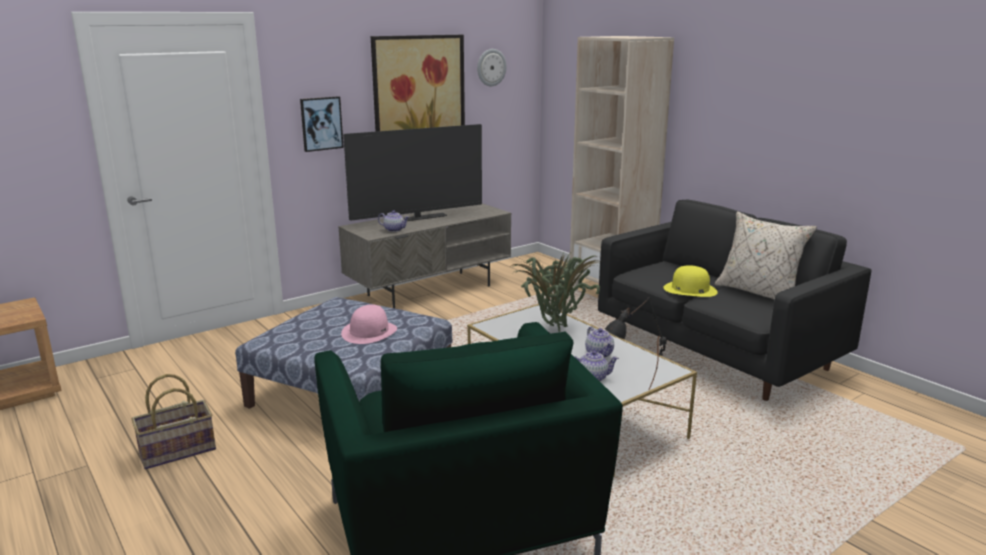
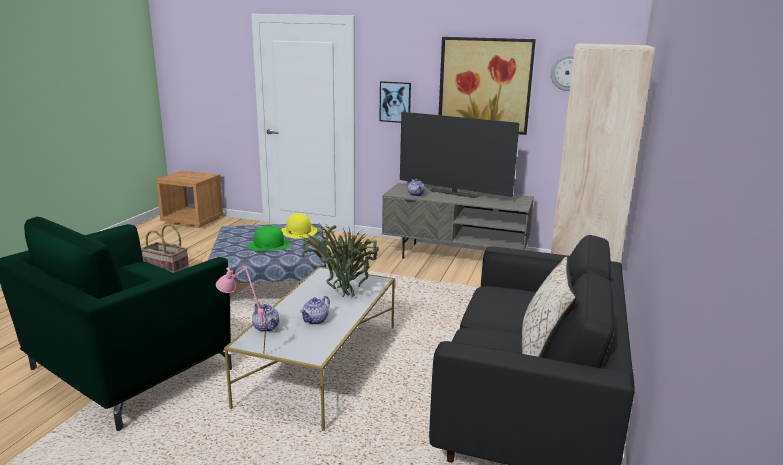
camera: 55 degrees right, 0 degrees up
pink hat [341,304,397,344] -> green hat [248,226,291,251]
black table lamp [604,297,667,390] -> pink table lamp [216,266,266,354]
yellow hat [664,265,718,297] -> yellow hat moved to [281,213,317,239]

